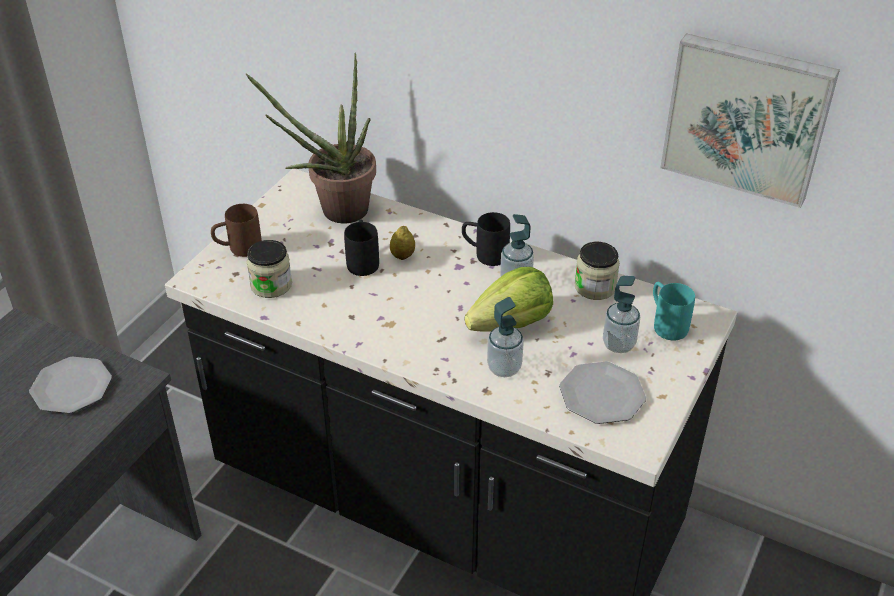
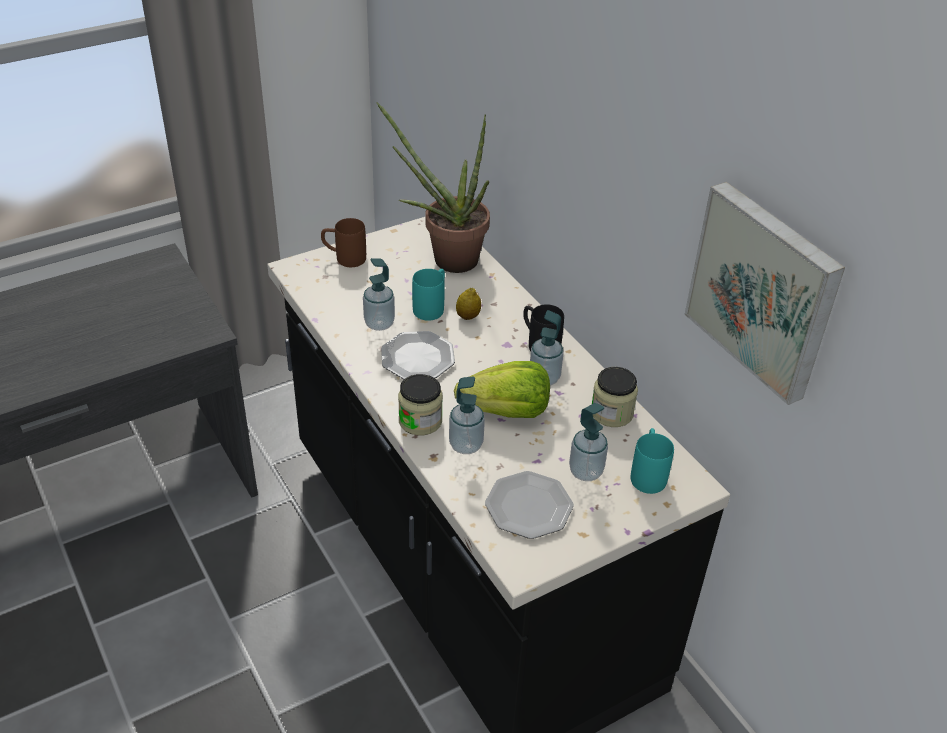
camera: 30 degrees right, 0 degrees up
plate [29,356,112,414] -> plate moved to [381,331,455,380]
jar [246,240,292,298] -> jar moved to [398,374,443,435]
black mug [344,219,379,276] -> turquoise mug [412,269,445,321]
none -> soap dispenser [363,258,395,331]

